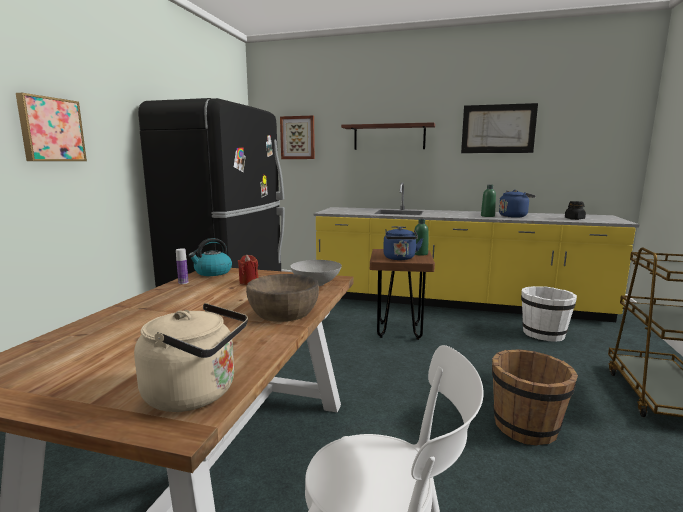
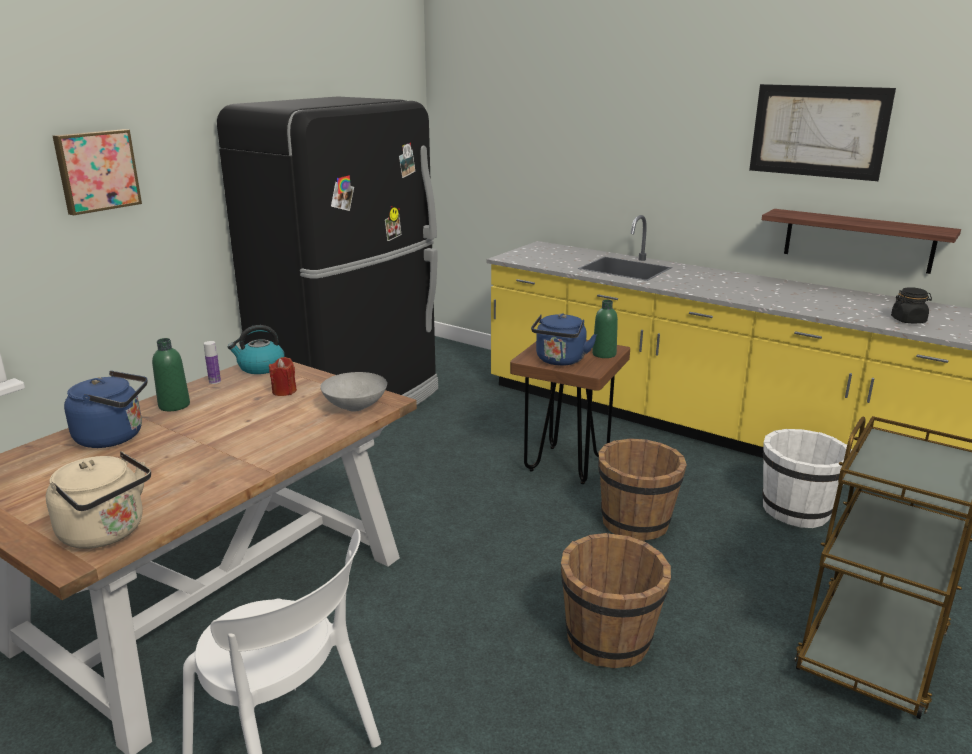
camera: 20 degrees right, 10 degrees up
brown bowl [246,274,319,322] -> none
picture [280,116,315,159] -> none
shelf [341,122,435,150] -> shelf moved to [762,209,961,274]
green bottle [481,185,496,217] -> green bottle moved to [152,338,190,411]
blue kettle [499,190,536,218] -> blue kettle moved to [64,371,148,448]
none -> brown bucket [598,438,687,541]

